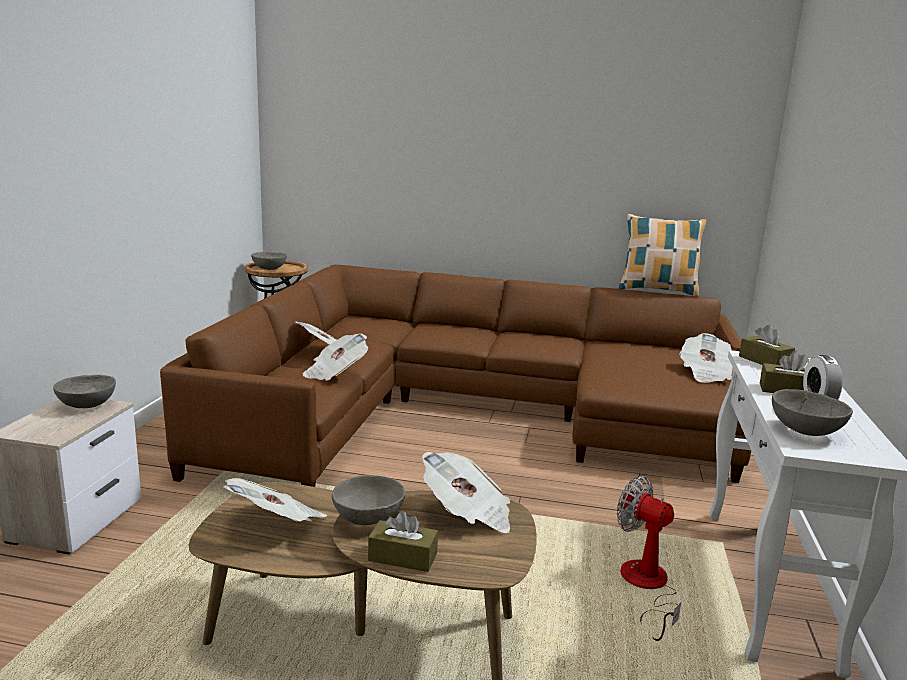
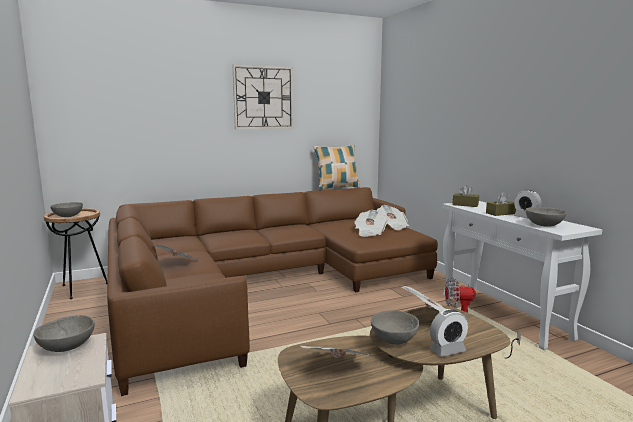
camera: 35 degrees left, 5 degrees down
newspaper [303,334,368,381] -> newspaper moved to [354,210,388,237]
brown tissue box [368,511,438,572] -> alarm clock [430,309,468,357]
none -> wall clock [232,64,293,129]

